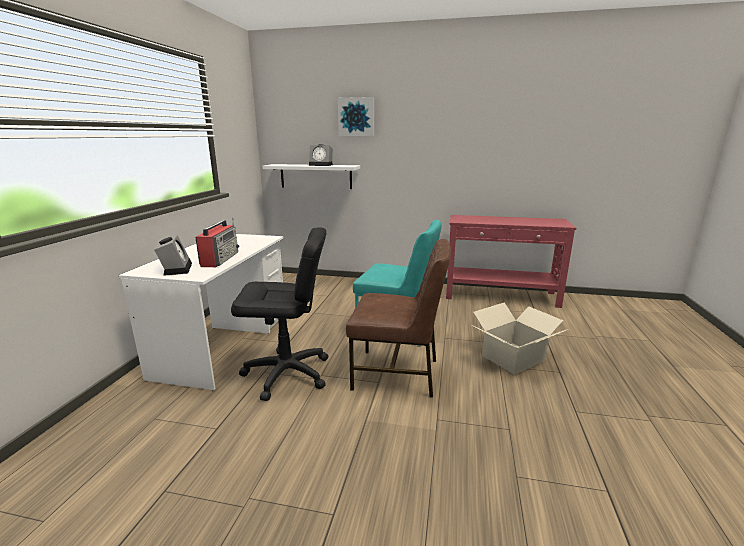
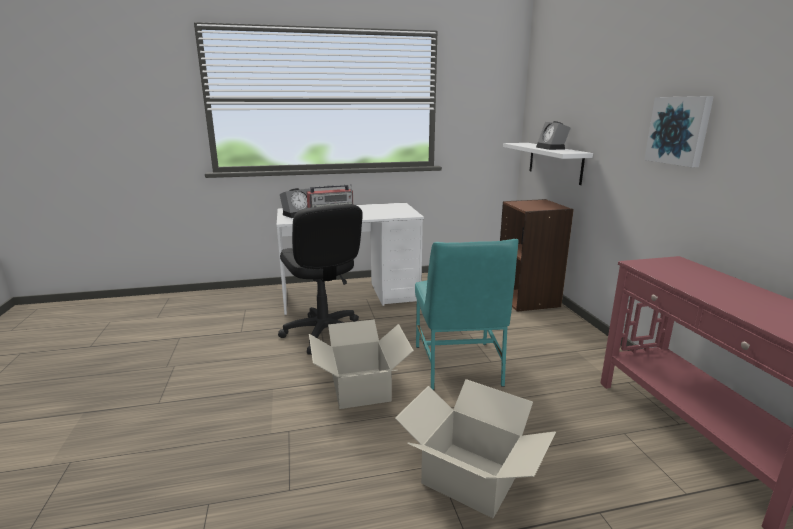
camera: 65 degrees right, 0 degrees up
picture [338,97,374,136] -> picture moved to [644,96,714,167]
brown chair [346,239,451,398] -> cardboard box [309,320,414,409]
none -> brown bookcase [500,199,574,312]

